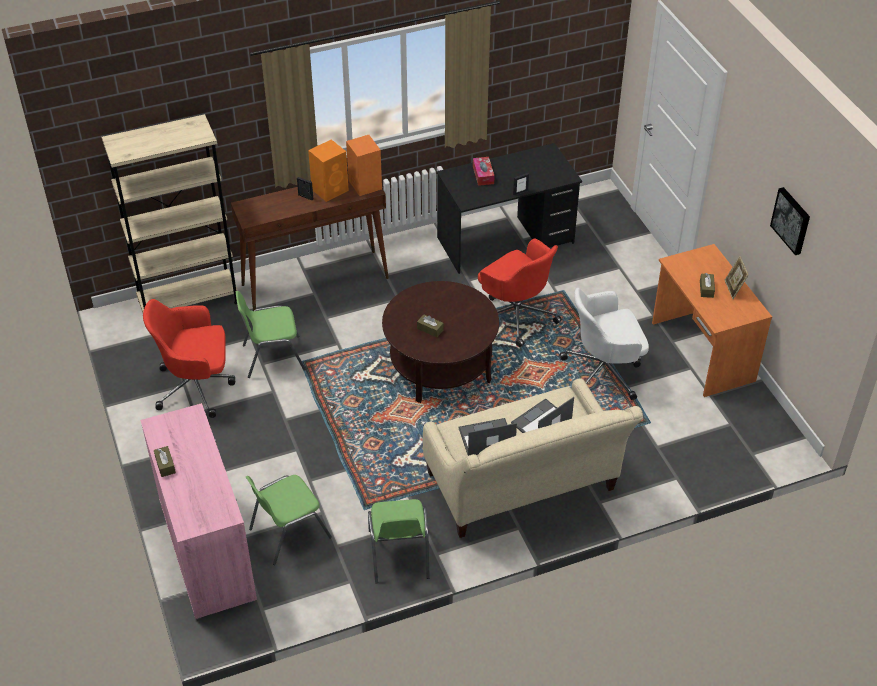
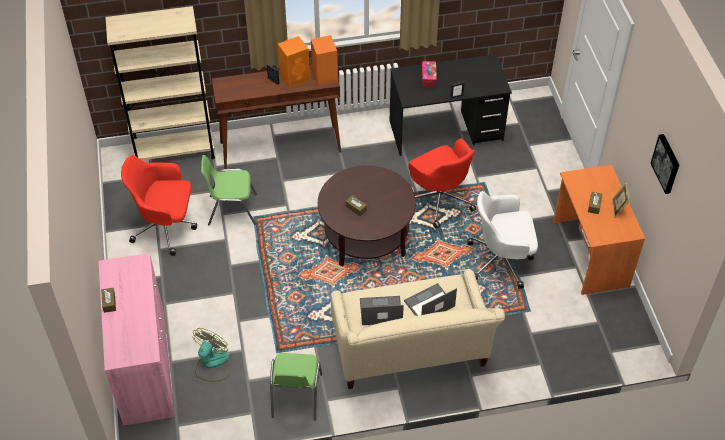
camera: 10 degrees right, 5 degrees up
green chair [246,475,332,565] -> fan [193,328,230,382]

